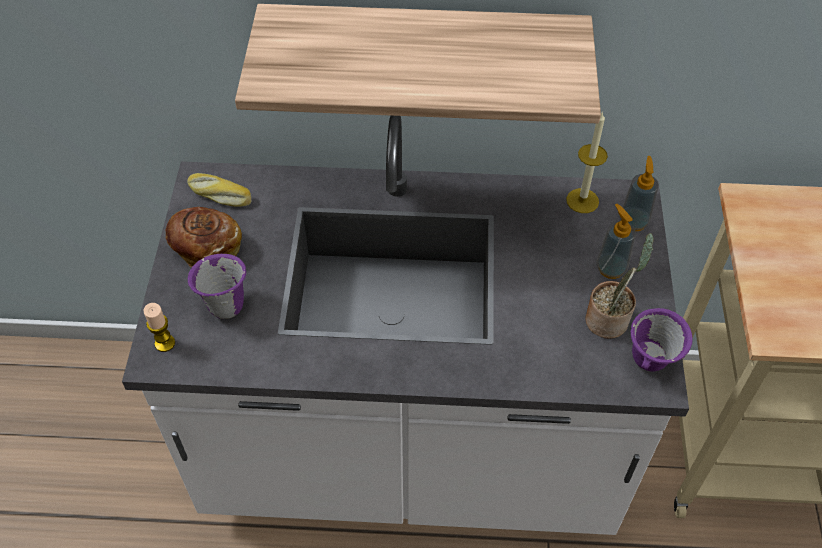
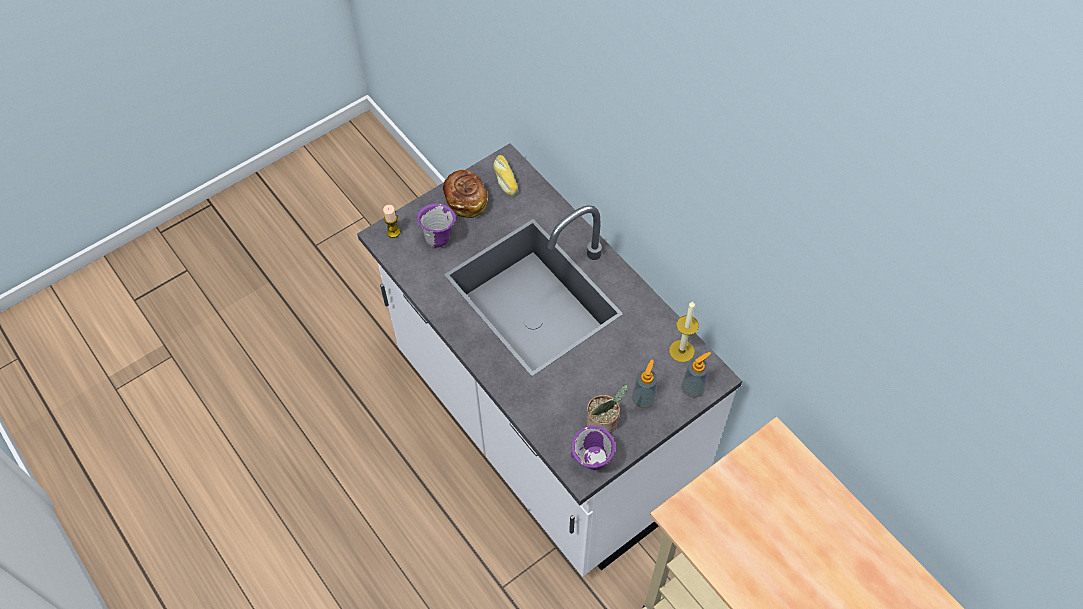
camera: 50 degrees right, 5 degrees up
shelf [235,4,601,124] -> none

